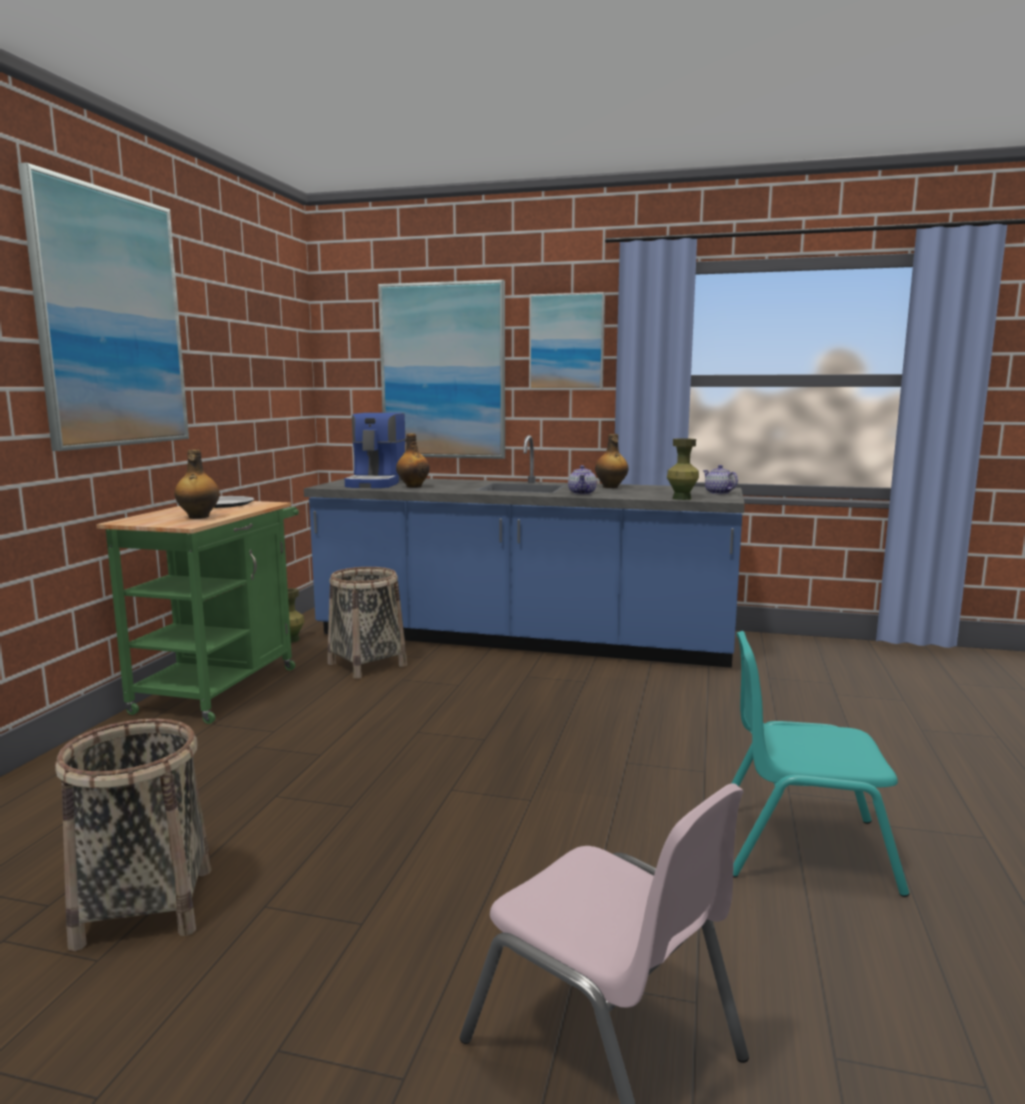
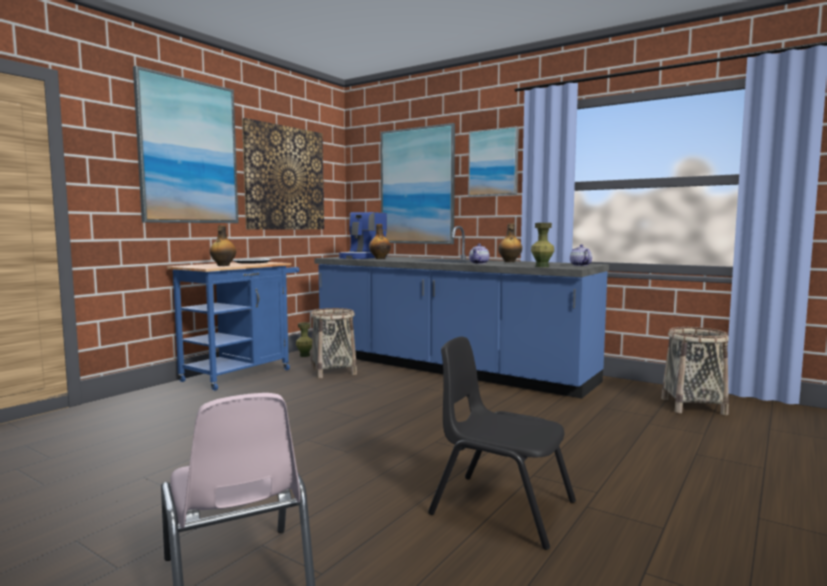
camera: 20 degrees right, 5 degrees down
basket [55,718,212,951] -> basket moved to [661,327,729,415]
green cart [96,501,299,724] -> blue cart [167,262,300,391]
turquoise chair [732,631,910,897] -> black chair [428,337,576,550]
none -> picture [242,118,324,230]

